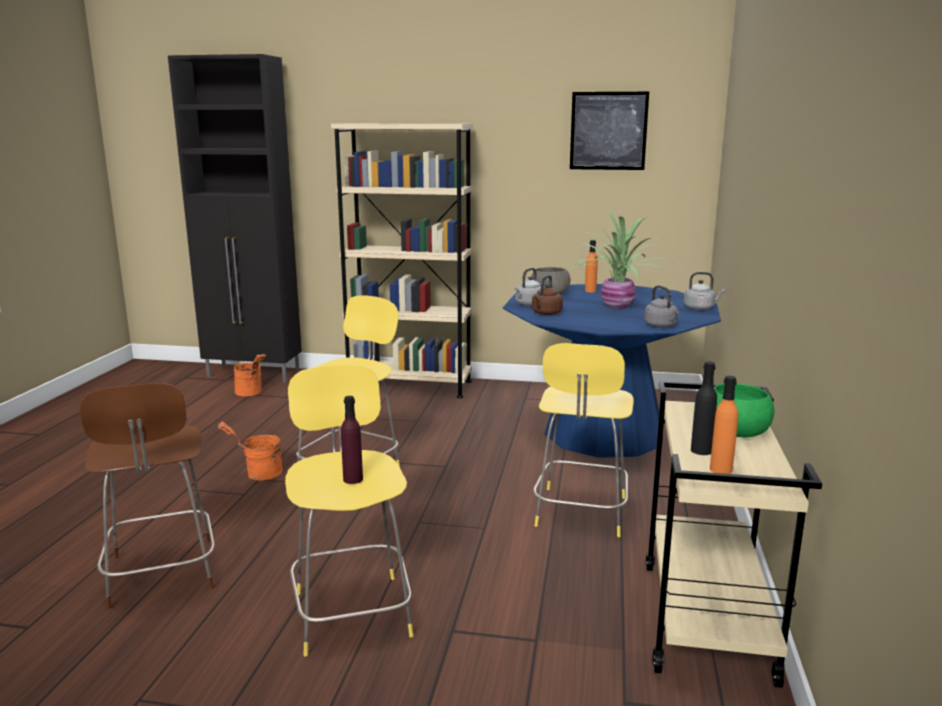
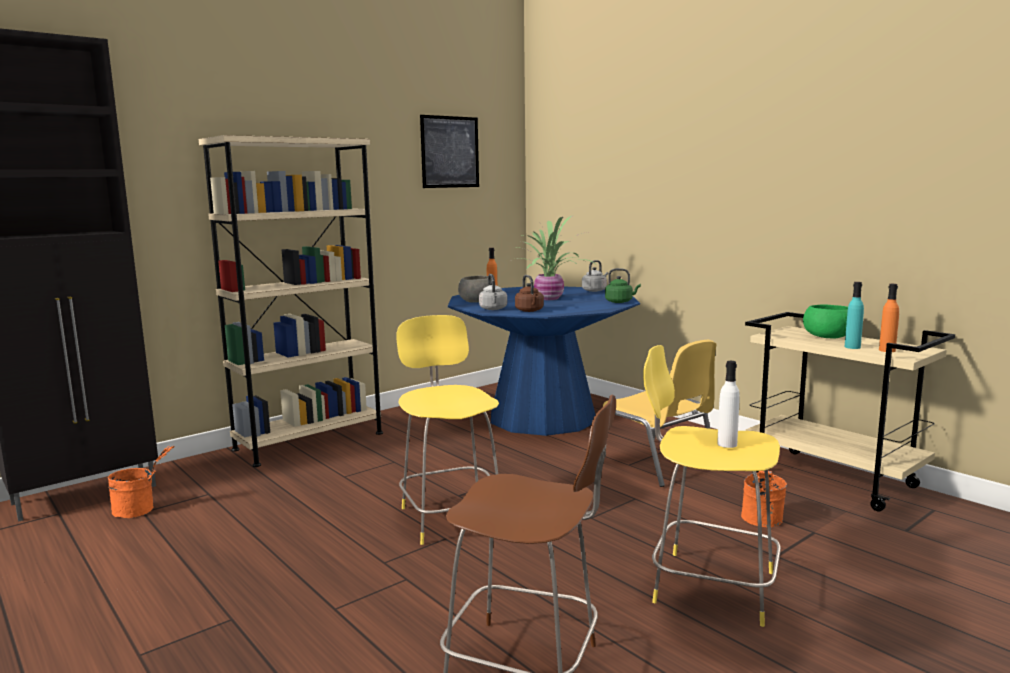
camera: 50 degrees left, 5 degrees down
orange bucket [217,422,283,481] -> orange bucket moved to [741,471,787,527]
purple bottle [341,396,363,484] -> white bottle [717,361,740,448]
yellow stool [533,343,634,537] -> yellow chair [603,340,716,487]
grey kettle [644,285,679,328] -> green kettle [605,268,641,303]
black bottle [691,361,717,455] -> turquoise bottle [845,282,864,349]

